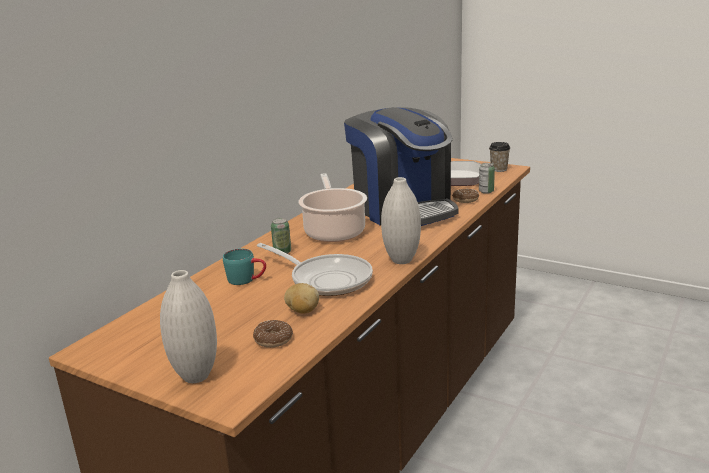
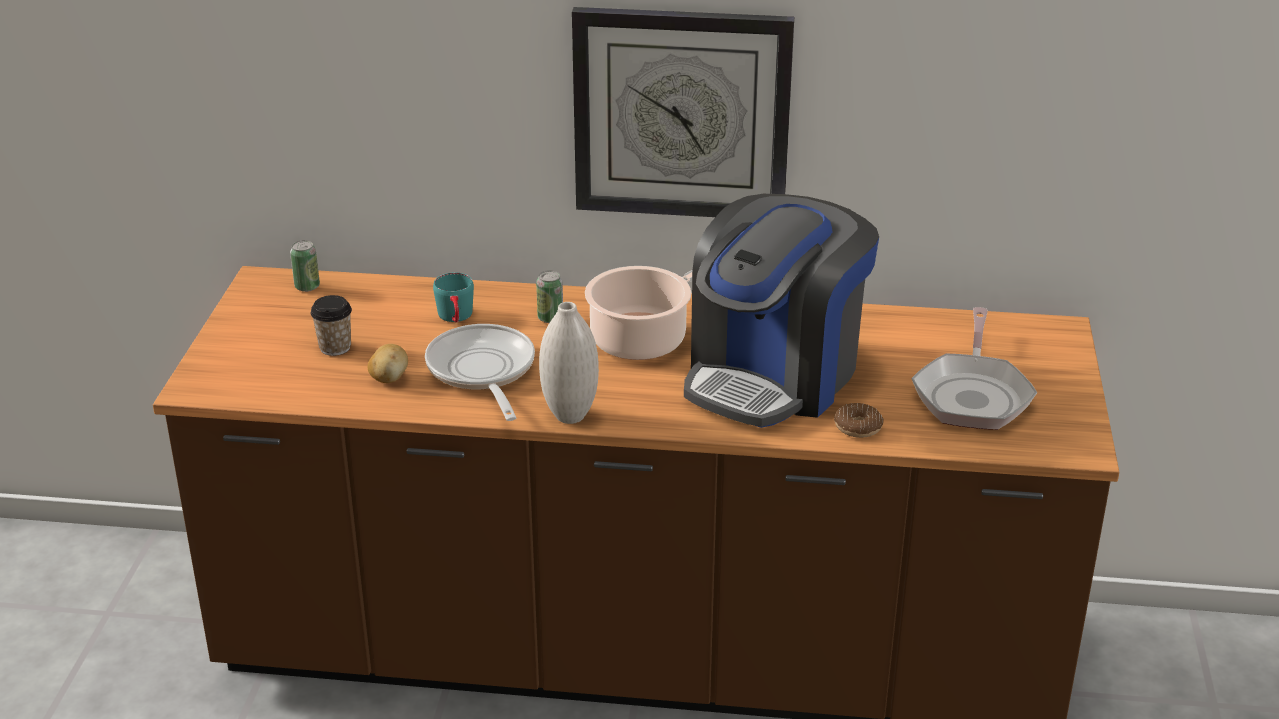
camera: 65 degrees right, 10 degrees up
white vase [160,270,217,383] -> none
donut [253,320,293,348] -> none
frying pan [257,243,373,296] -> frying pan turned 150 degrees clockwise [425,324,535,421]
can [479,163,495,194] -> can moved to [290,240,320,292]
cup [489,142,510,172] -> cup moved to [311,295,352,356]
none -> wall clock [572,7,794,217]

